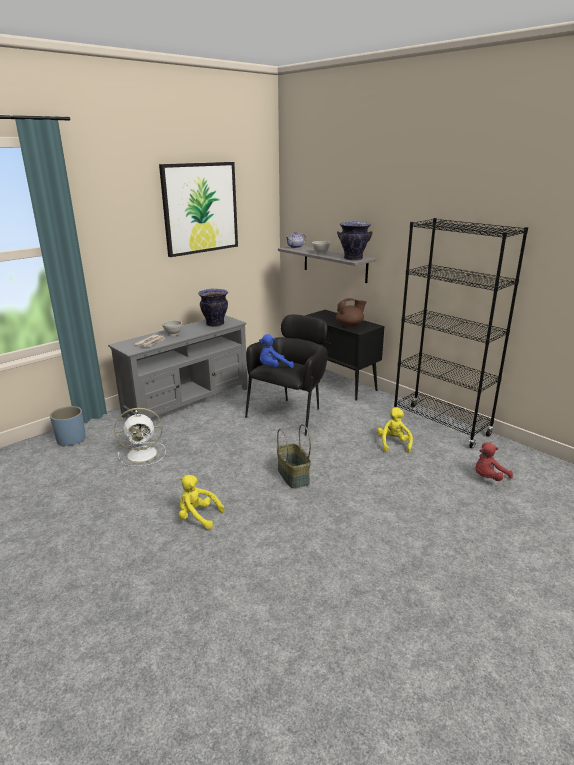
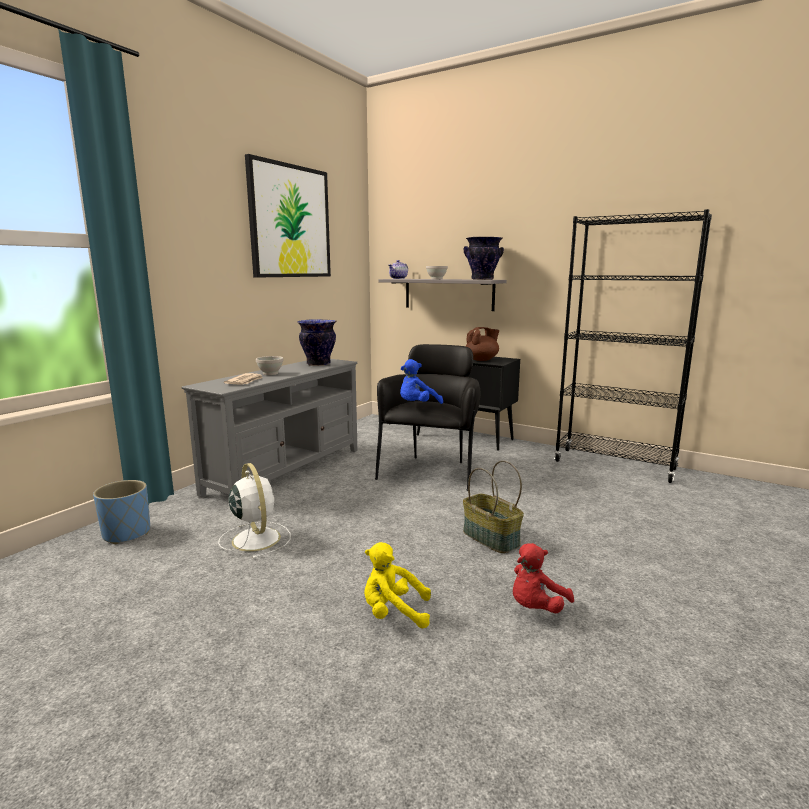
camera: 15 degrees left, 10 degrees down
white fan [114,408,166,466] -> white fan turned 90 degrees counterclockwise [218,463,291,559]
yellow plush toy [377,407,413,453] -> none
red plush toy [475,442,513,481] -> red plush toy moved to [513,543,574,613]

